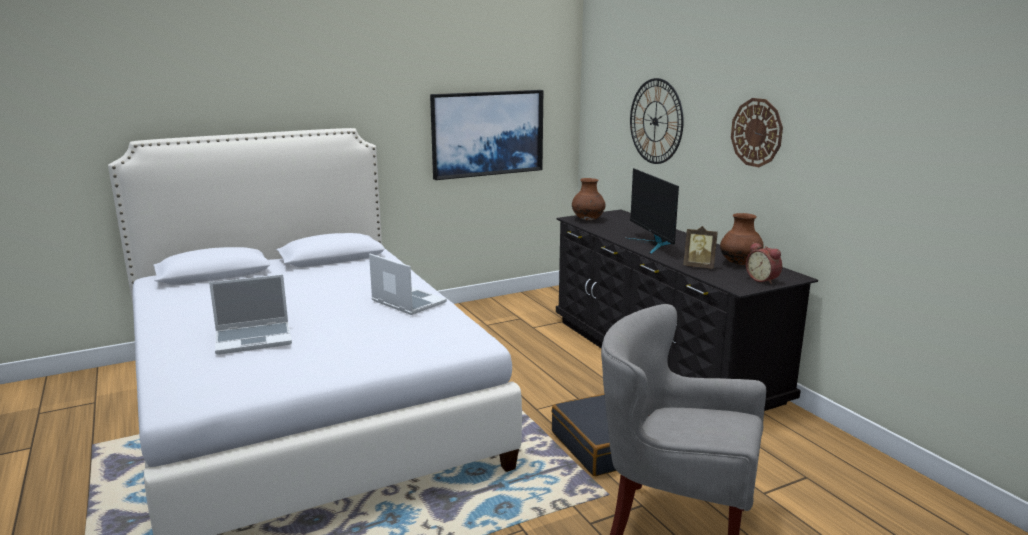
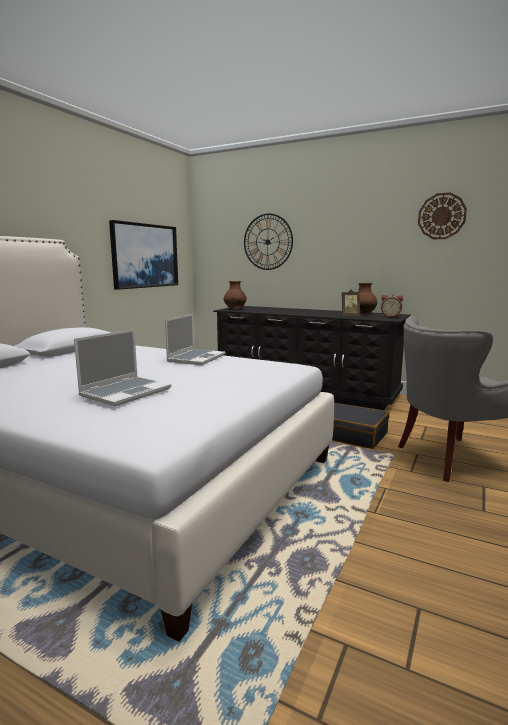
camera: 35 degrees left, 5 degrees down
laptop [369,254,447,315] -> laptop turned 105 degrees clockwise [165,314,225,365]
monitor [625,168,679,254] -> none
wall clock [731,98,783,167] -> wall clock moved to [418,192,467,239]

